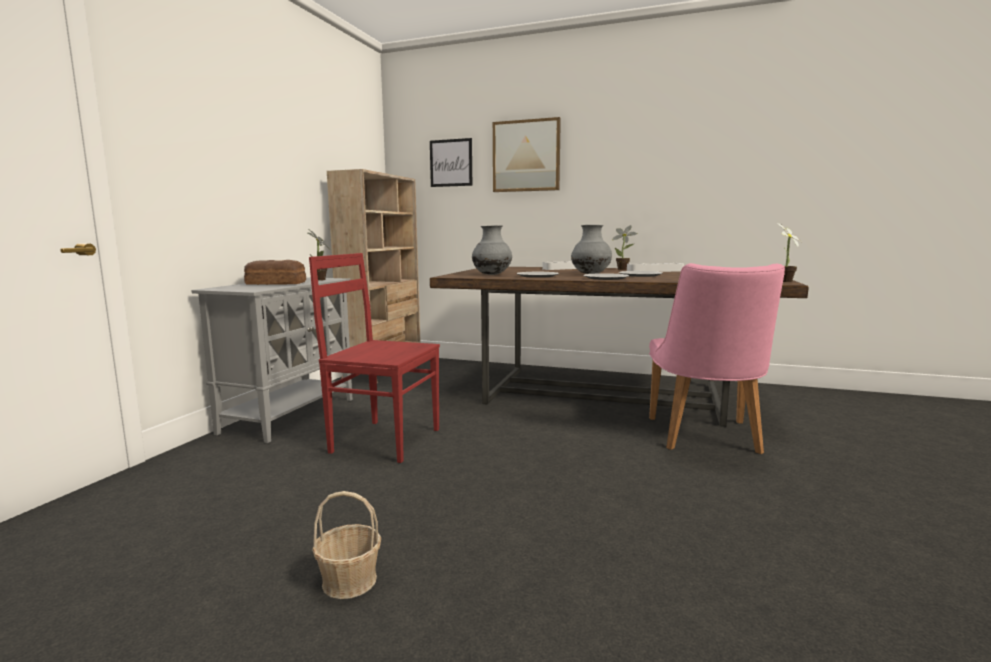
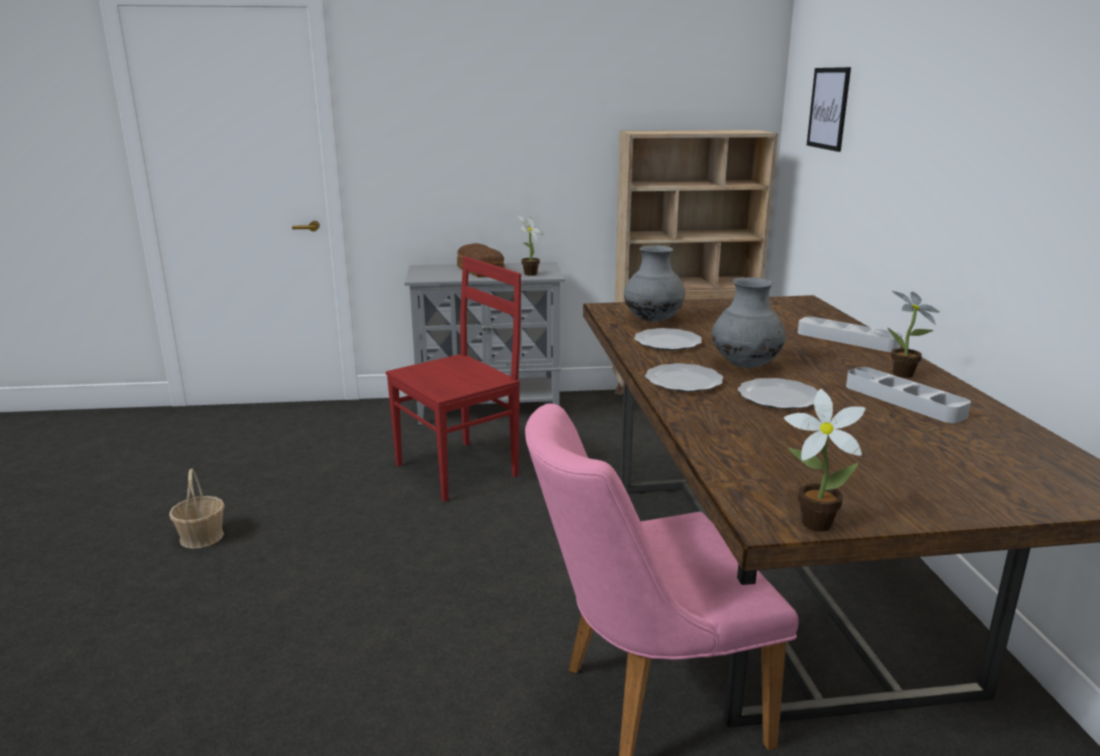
camera: 65 degrees right, 10 degrees up
red chair [309,253,440,463] -> red chair turned 60 degrees clockwise [386,256,521,502]
picture [493,117,561,192] -> none

